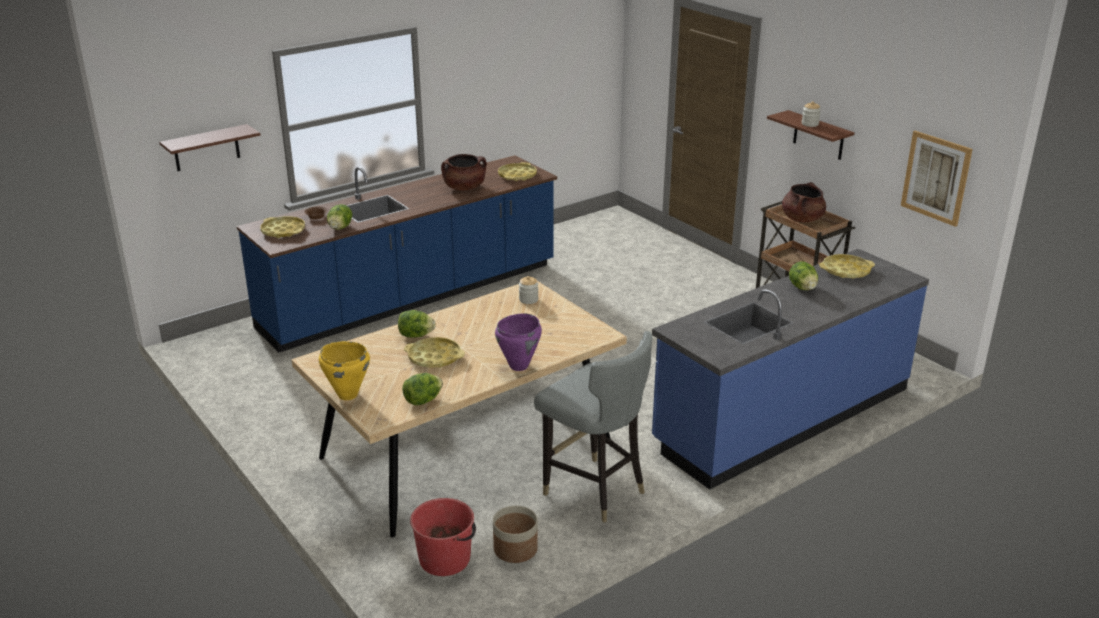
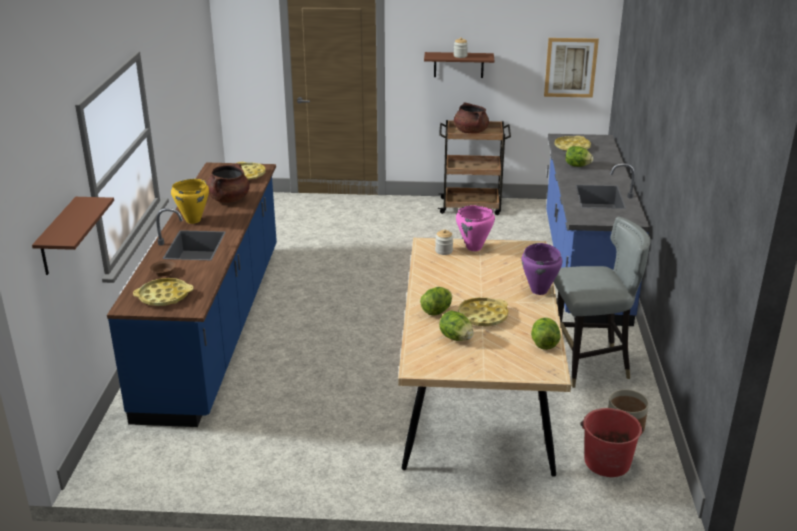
camera: 50 degrees left, 0 degrees up
yellow cooking pot [319,341,370,400] -> yellow cooking pot moved to [171,179,209,224]
lettuce [327,204,352,230] -> lettuce moved to [439,310,474,341]
none -> pink cooking pot [456,206,495,251]

